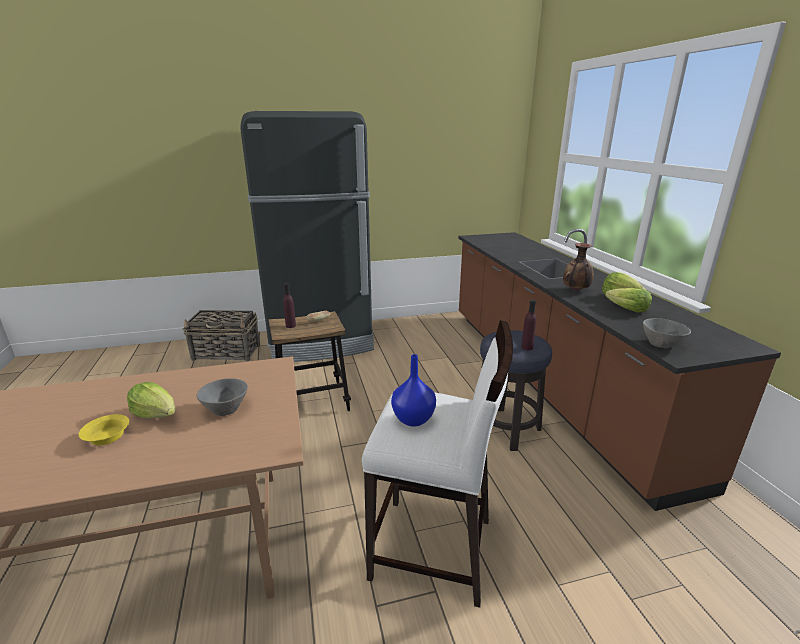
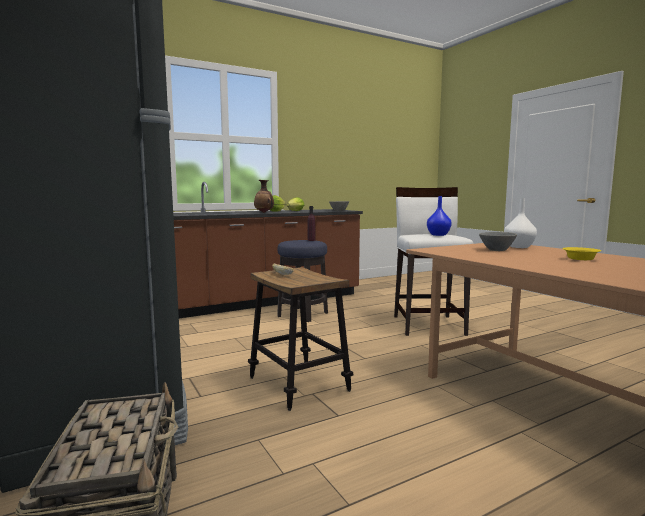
camera: 105 degrees left, 15 degrees down
lettuce [127,382,175,418] -> none
purple bottle [283,283,296,328] -> none
none -> white vase [504,198,537,248]

